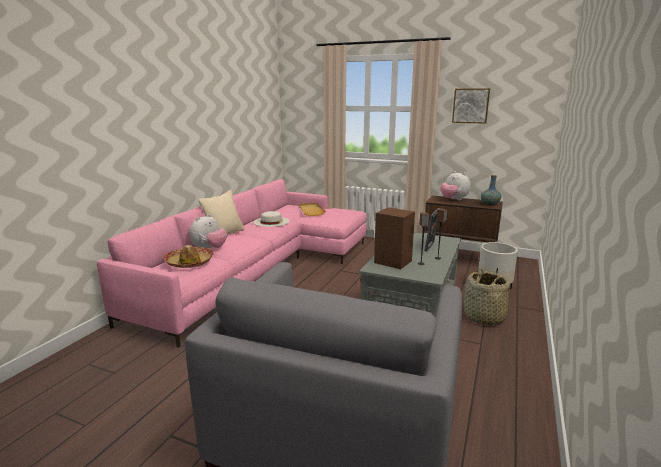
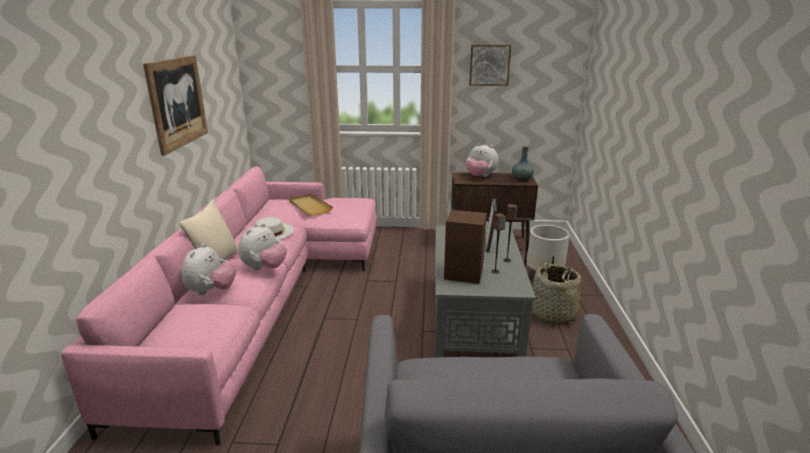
camera: 20 degrees left, 5 degrees up
hat [164,245,214,268] -> none
none -> picture [143,55,208,156]
none -> plush toy [238,223,287,270]

